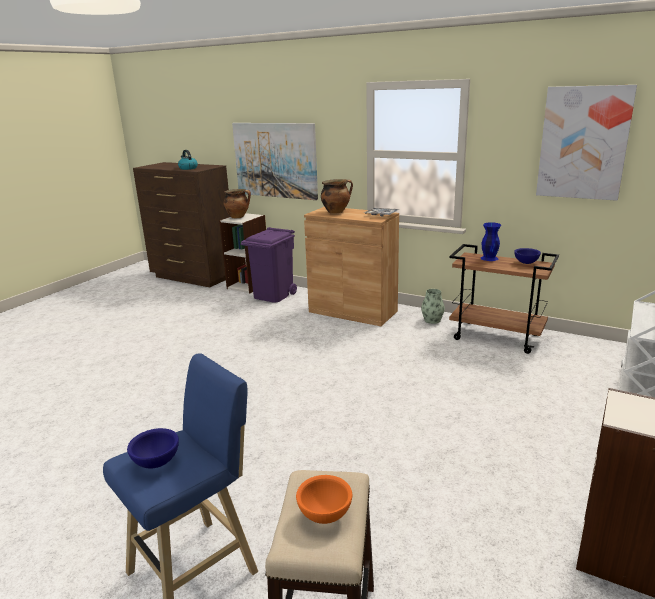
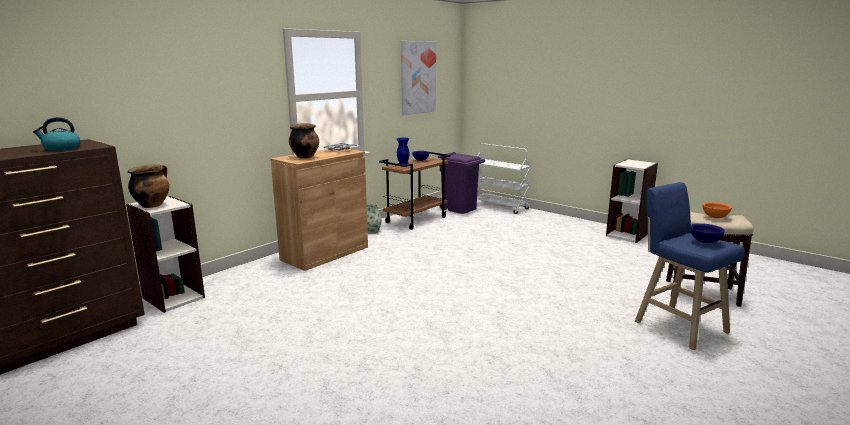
camera: 80 degrees left, 5 degrees down
picture [232,123,318,200] -> none
purple trash can [241,227,297,303] -> purple trash can moved to [438,152,485,214]

